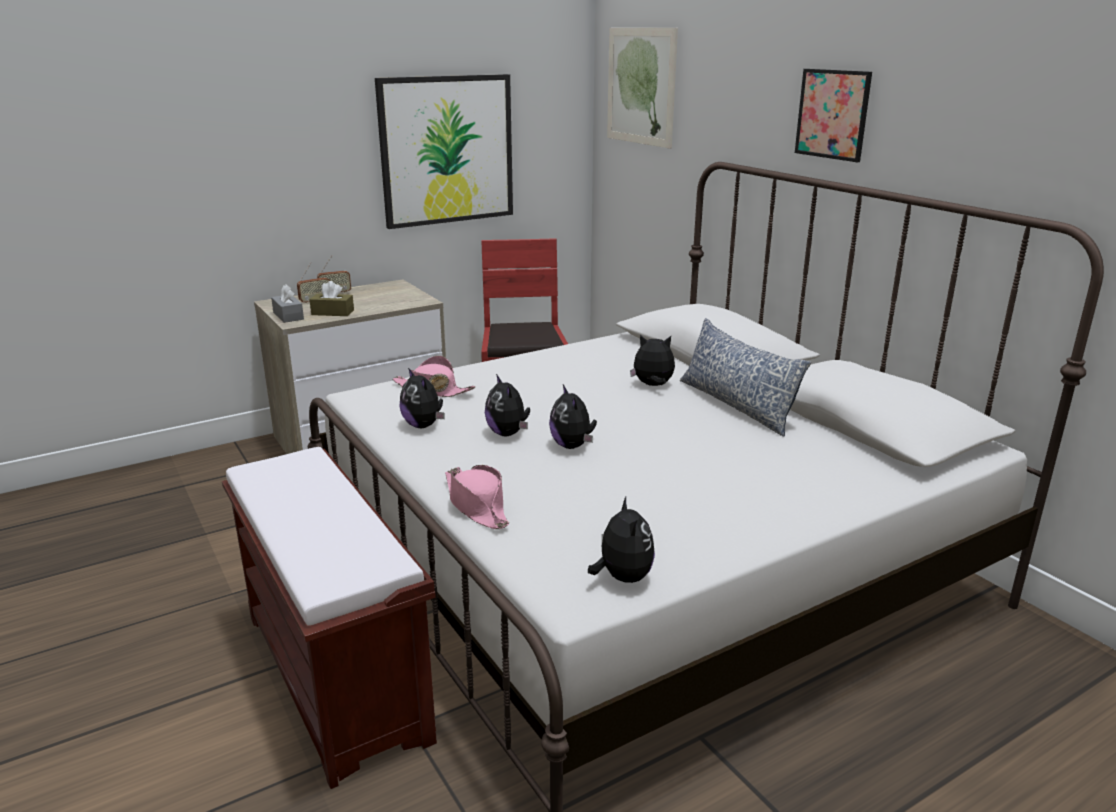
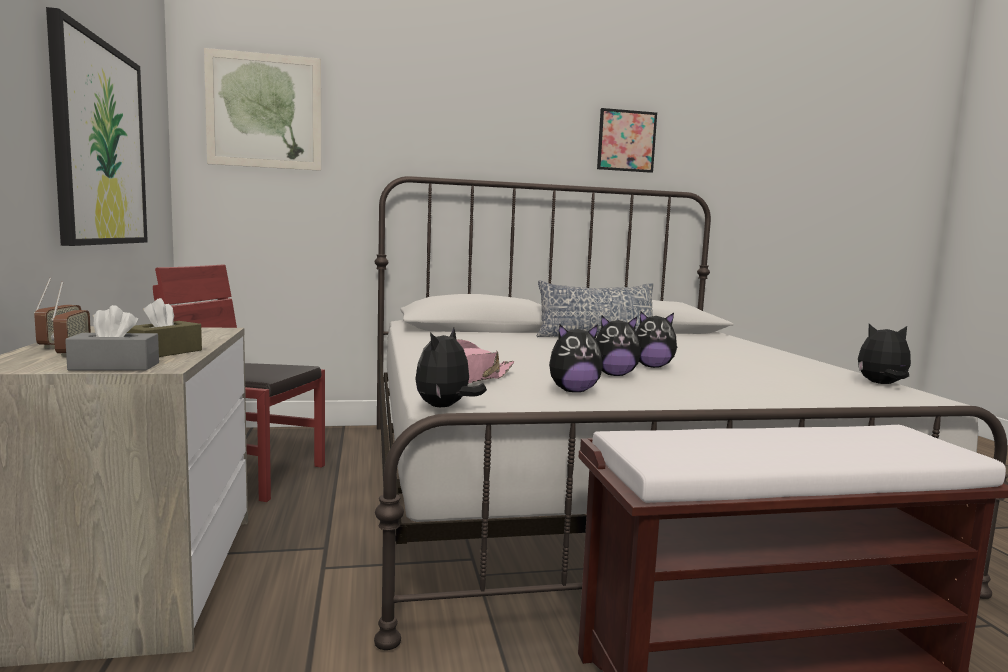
camera: 70 degrees left, 15 degrees down
pink hat [445,465,509,529] -> none
plush toy [630,335,675,386] -> plush toy moved to [415,328,487,407]
picture [795,69,872,162] -> picture moved to [597,108,657,173]

